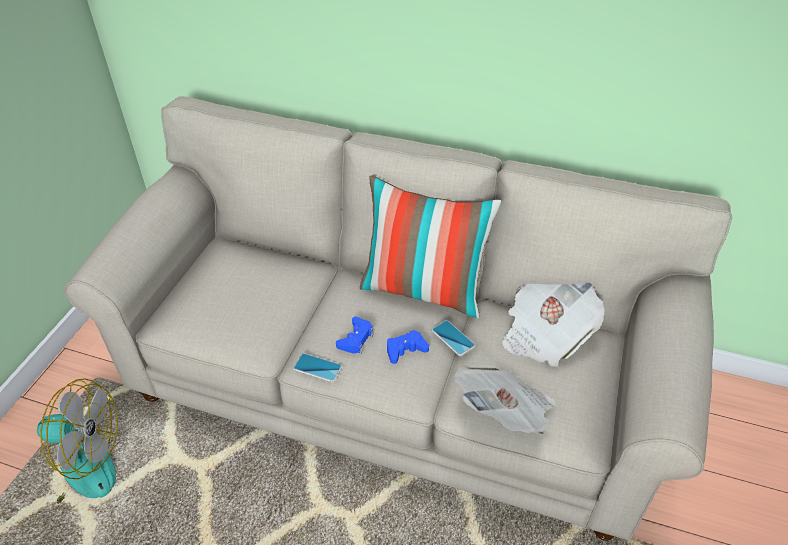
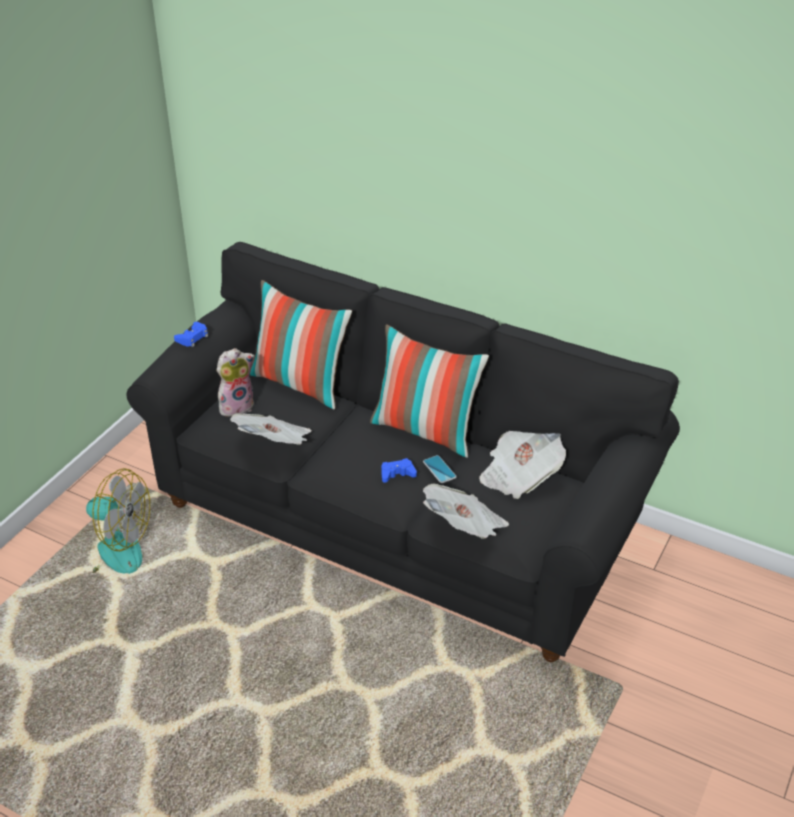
camera: 10 degrees right, 5 degrees down
beige sofa [64,96,732,541] -> black sofa [126,242,680,662]
phone [293,353,342,382] -> none
blue game controller [336,317,374,353] -> blue game controller moved to [174,322,208,347]
none -> plush toy [217,348,255,417]
none -> newspaper [230,414,312,445]
none -> pillow [250,280,352,410]

